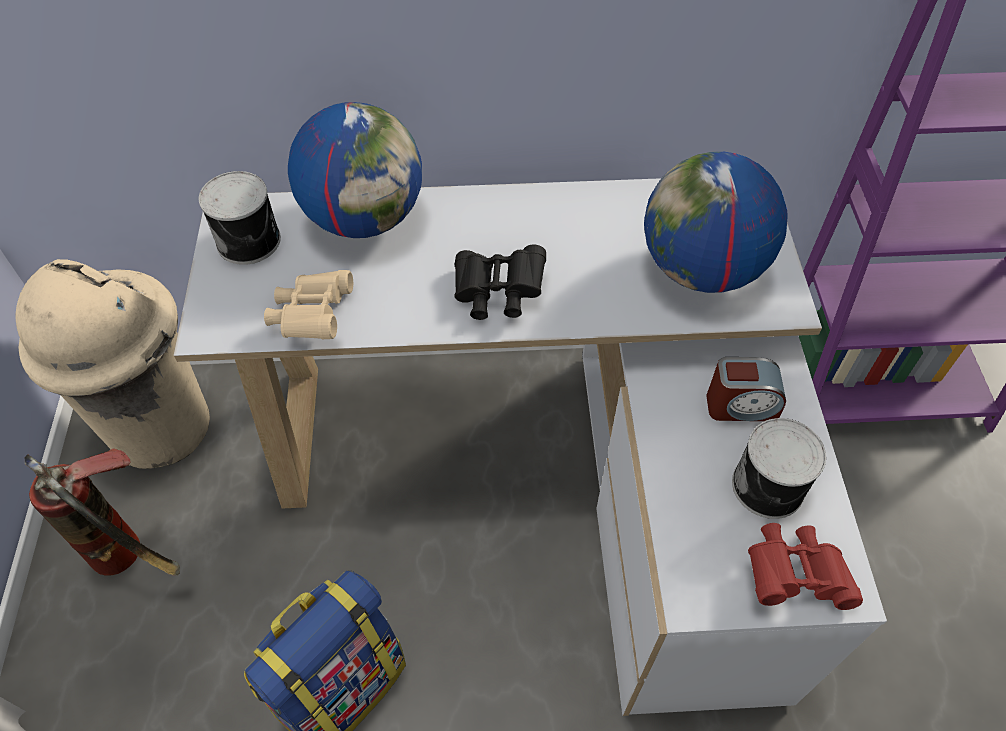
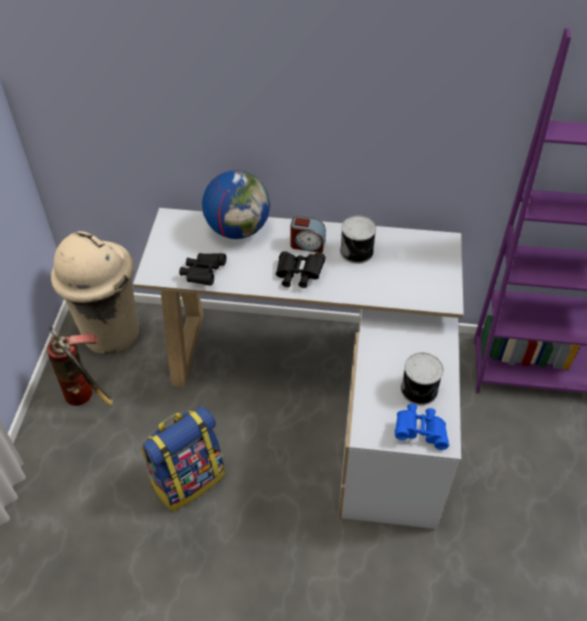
camera: 10 degrees right, 5 degrees down
can [199,171,281,265] -> can moved to [340,216,376,264]
beige binoculars [264,270,353,339] -> black binoculars [179,253,226,285]
globe [644,152,788,293] -> none
alarm clock [707,357,786,421] -> alarm clock moved to [290,216,326,253]
red binoculars [748,523,863,610] -> blue binoculars [395,404,449,450]

